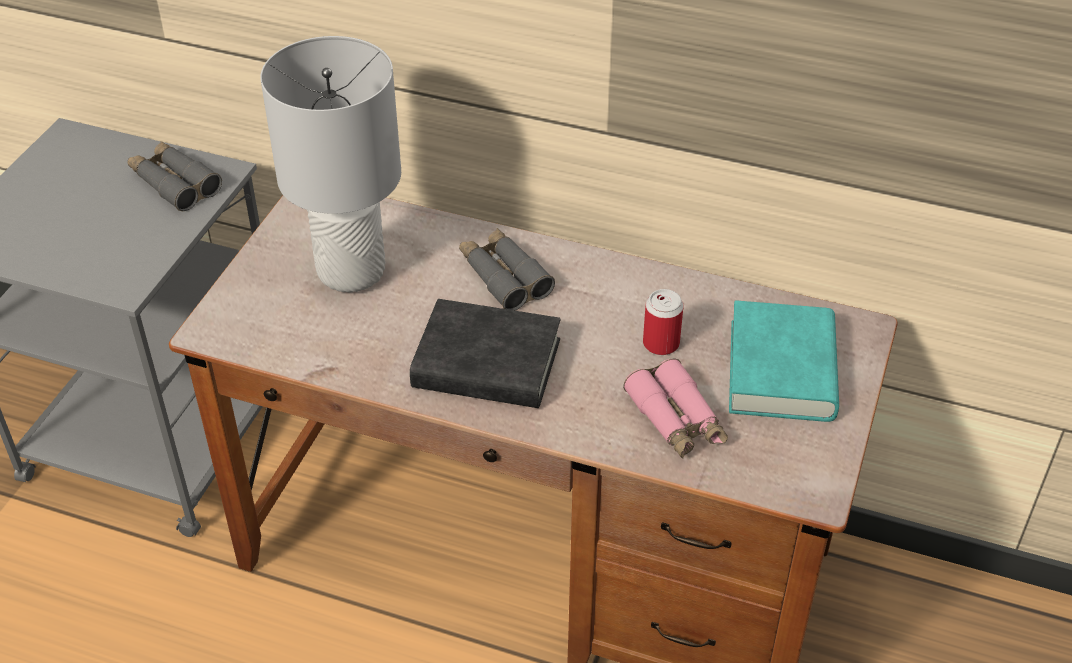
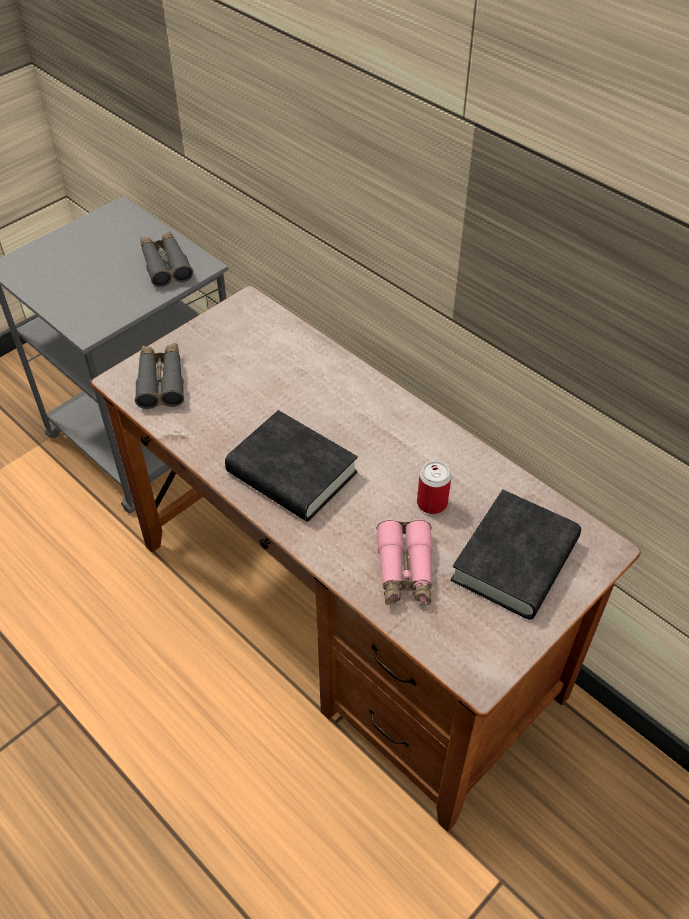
camera: 25 degrees right, 5 degrees up
grey table lamp [260,36,401,293] -> none
grey binoculars [459,228,555,311] -> grey binoculars moved to [135,343,184,409]
turquoise book [729,300,839,422] -> black book [450,489,581,620]

